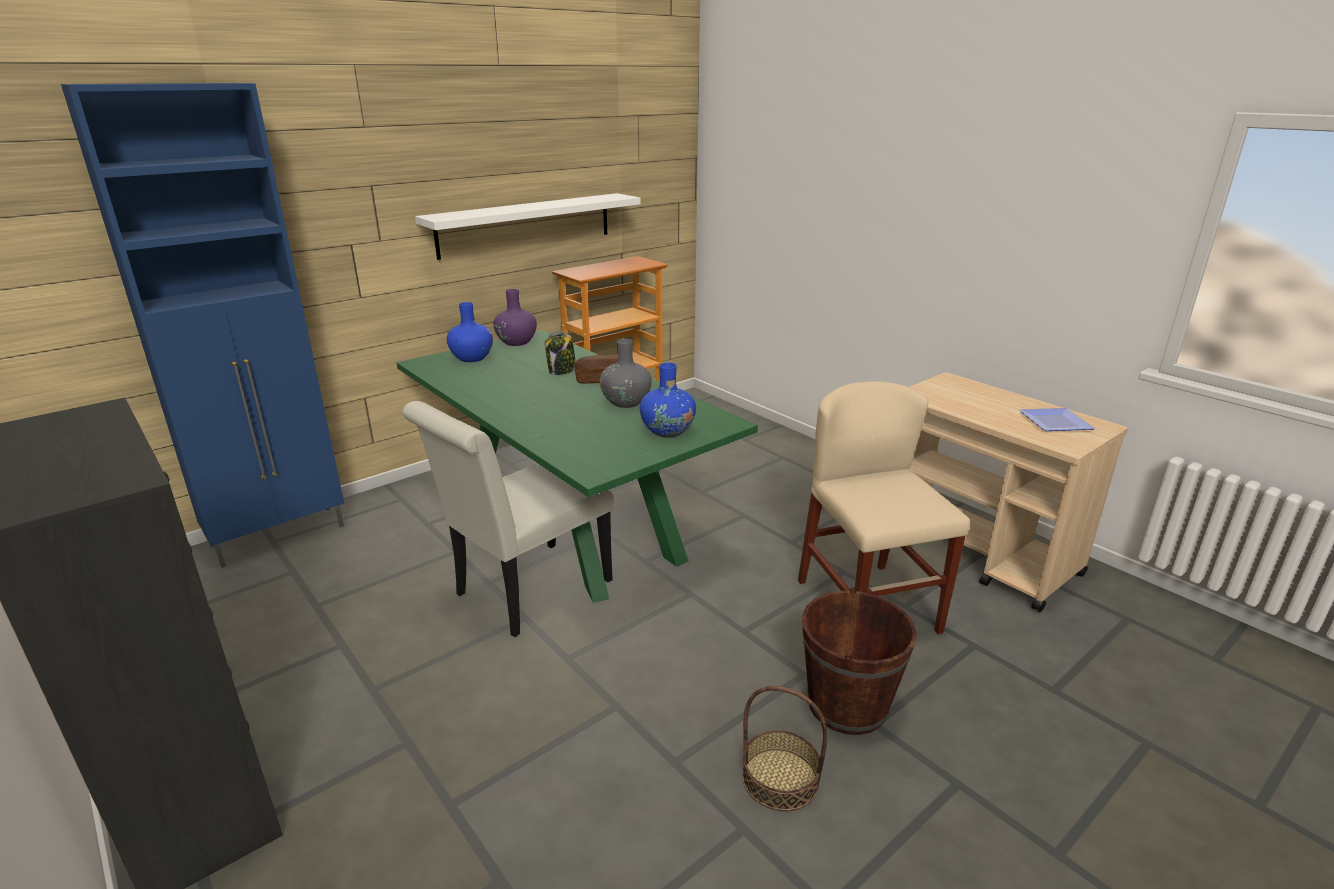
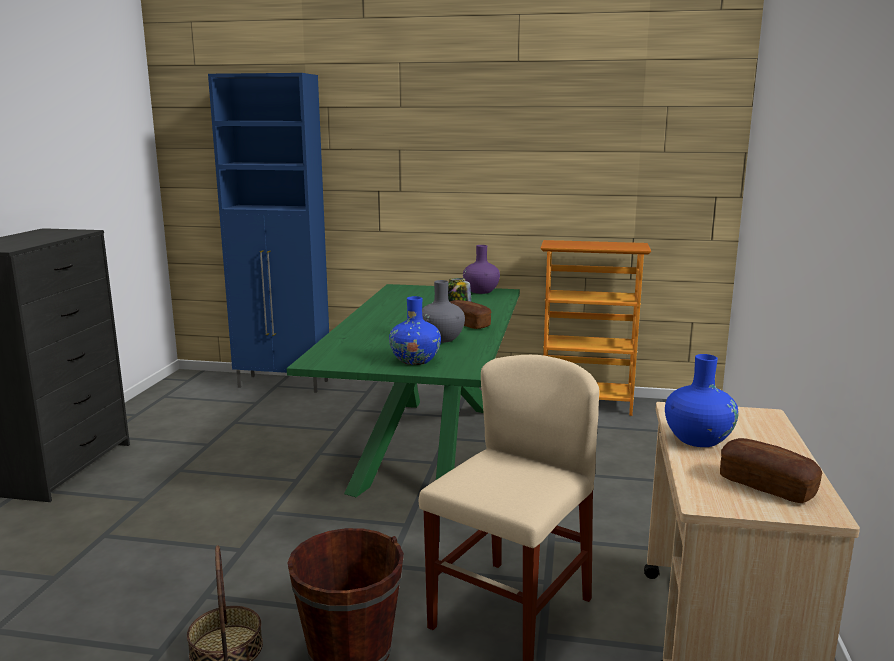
camera: 50 degrees right, 10 degrees down
white chair [402,401,614,637] -> none
white shelf [415,193,641,260] -> none
blue vase [447,302,493,362] -> blue vase moved to [665,354,739,447]
plate [1019,408,1095,431] -> bread [720,438,822,503]

